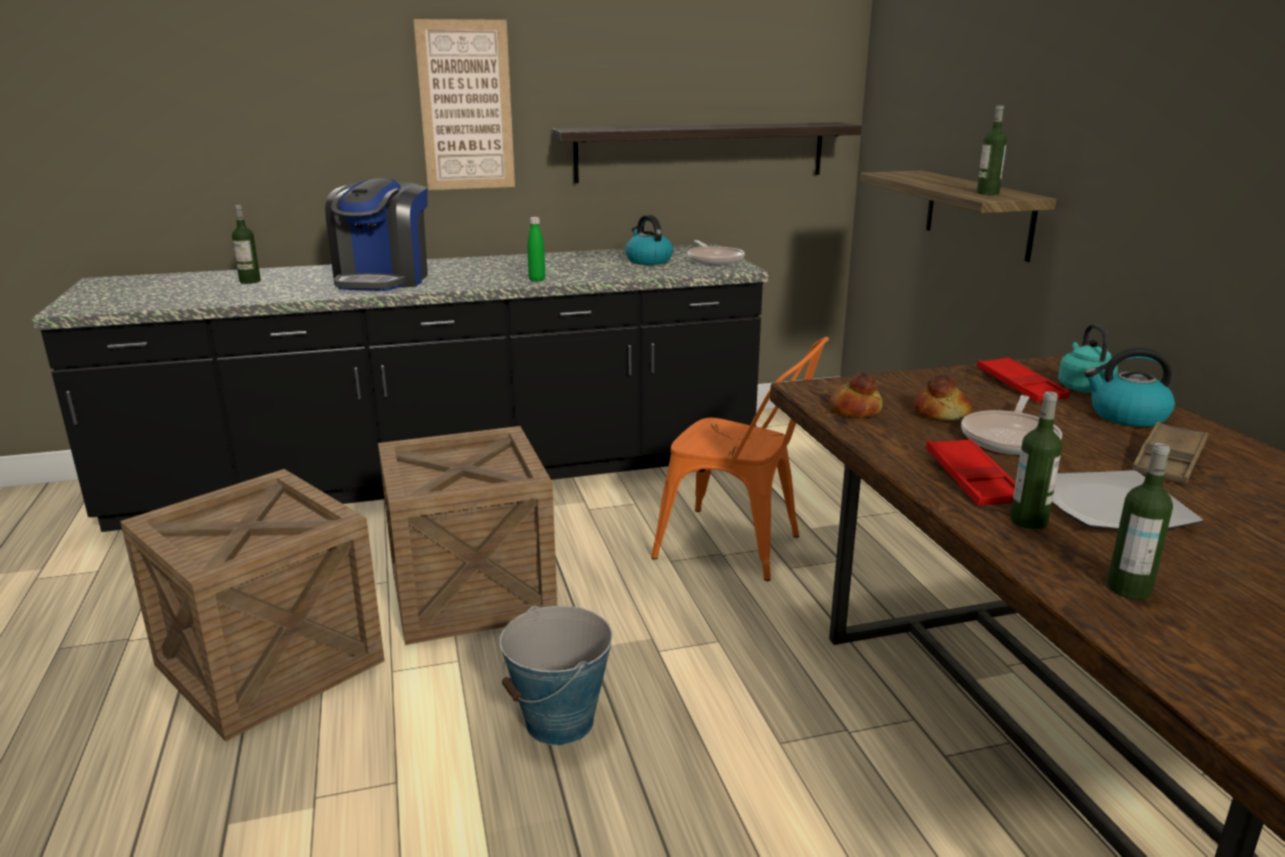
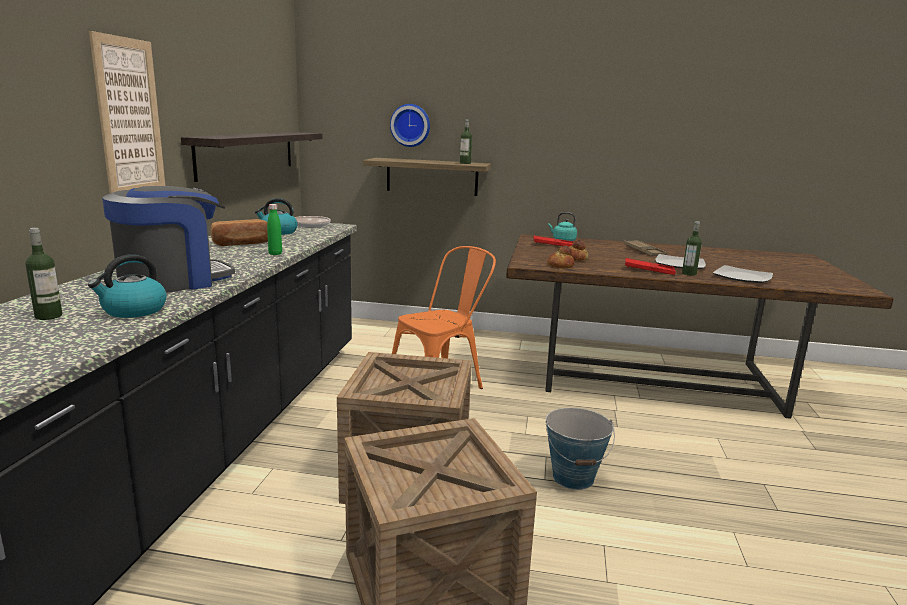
camera: 65 degrees left, 5 degrees down
coffee machine [325,178,428,291] -> coffee machine turned 75 degrees counterclockwise [102,186,235,293]
frying pan [961,395,1062,455] -> none
kettle [1084,348,1175,427] -> kettle moved to [88,254,166,318]
bottle [1107,443,1173,599] -> plate [713,265,773,283]
none -> bread [211,219,268,246]
none -> wall clock [390,104,430,147]

